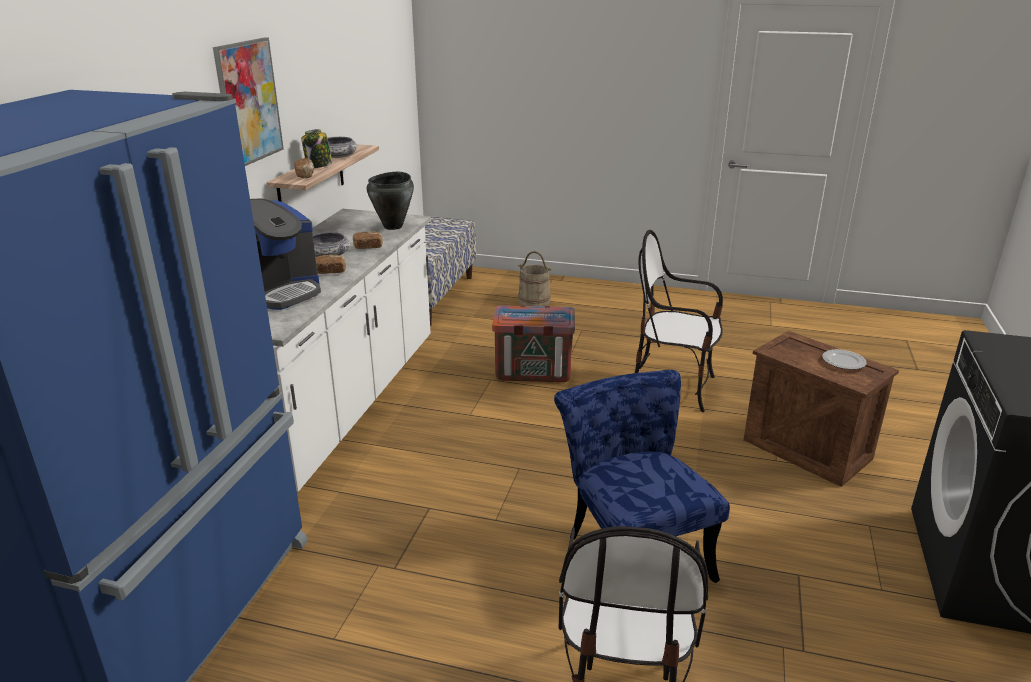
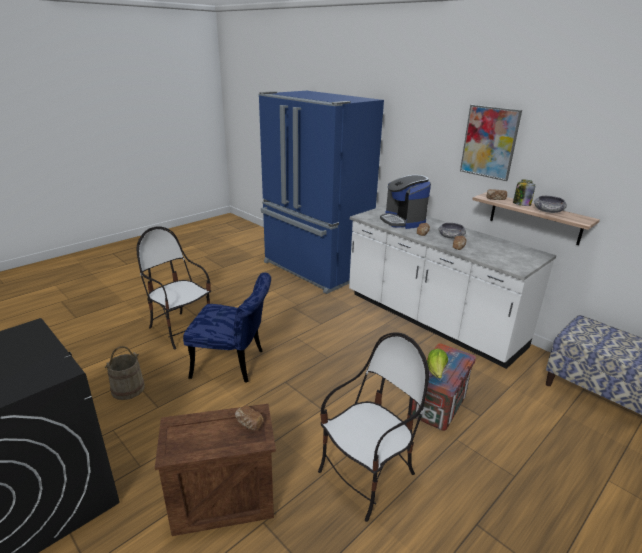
camera: 120 degrees right, 0 degrees up
black cooking pot [367,172,414,230] -> none
beige bucket [518,251,551,306] -> beige bucket moved to [105,346,145,400]
plate [822,349,867,370] -> none
none -> bread [235,405,264,431]
none -> lettuce [427,348,448,378]

